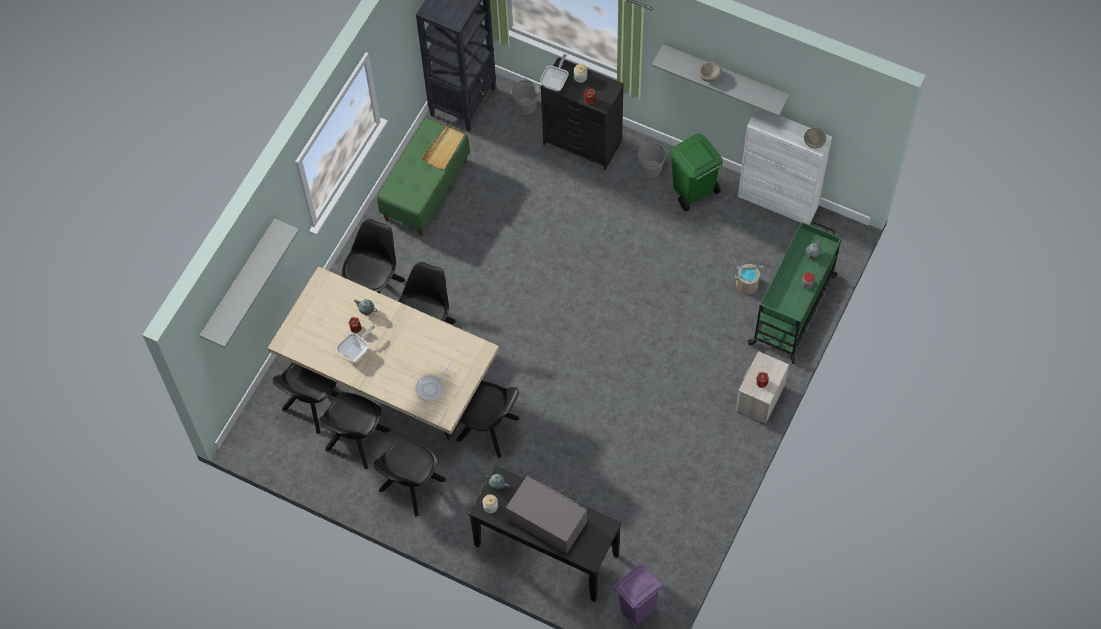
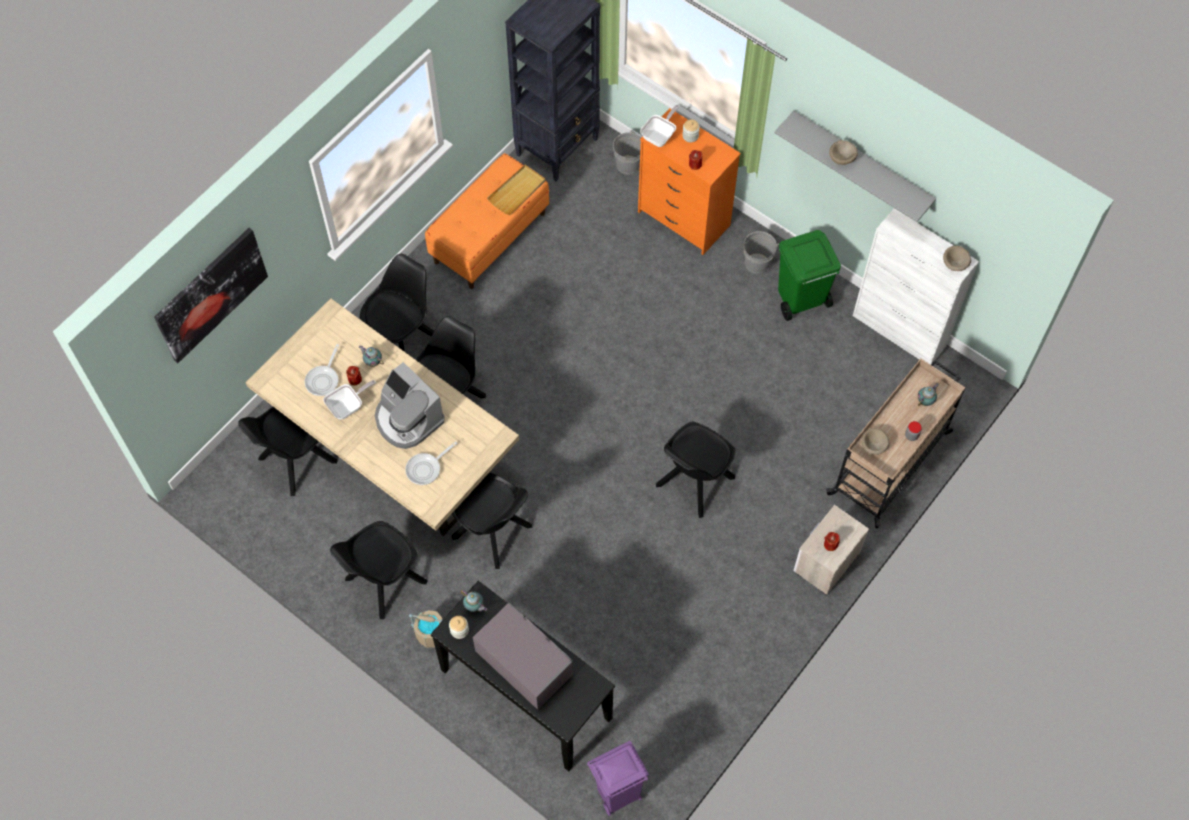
camera: 10 degrees right, 0 degrees up
grey shelf [200,218,299,348] -> picture [154,228,268,363]
black chair [319,392,390,469] -> black chair moved to [656,422,736,518]
green bench [377,118,470,236] -> orange bench [425,153,549,289]
black dresser [540,57,624,170] -> orange dresser [638,108,741,255]
beige bucket [735,264,764,294] -> beige bucket moved to [409,610,443,648]
green cart [747,221,842,364] -> beige cart [826,358,966,528]
none -> frying pan [305,344,339,396]
none -> coffee machine [375,362,445,449]
none -> beige bowl [862,428,889,455]

